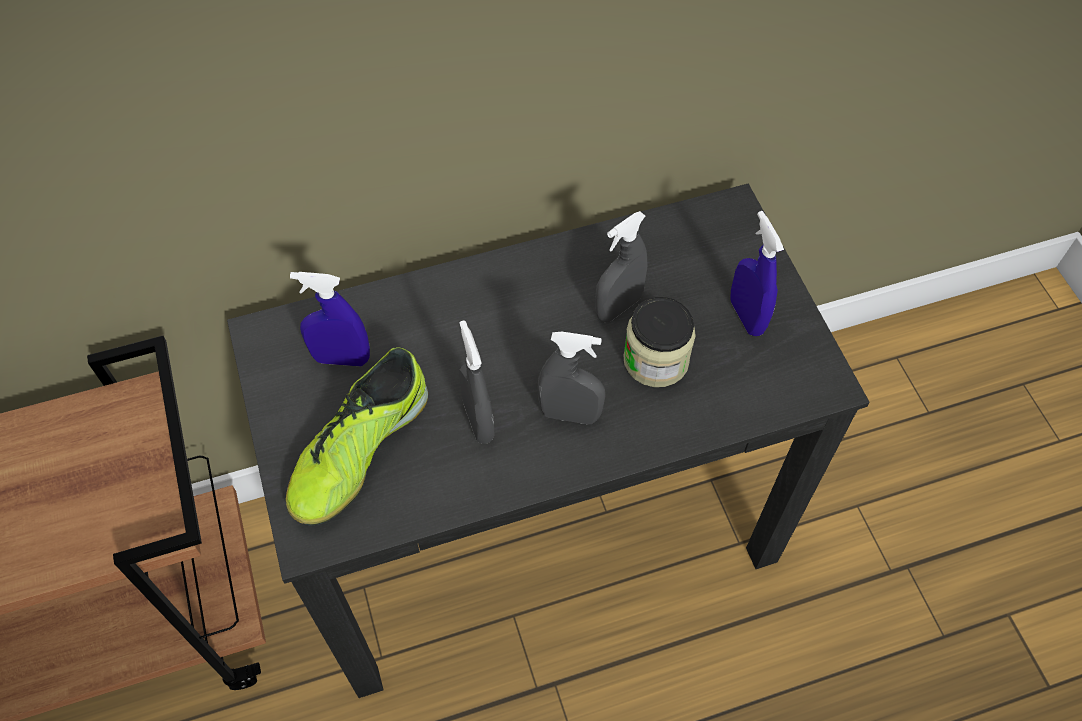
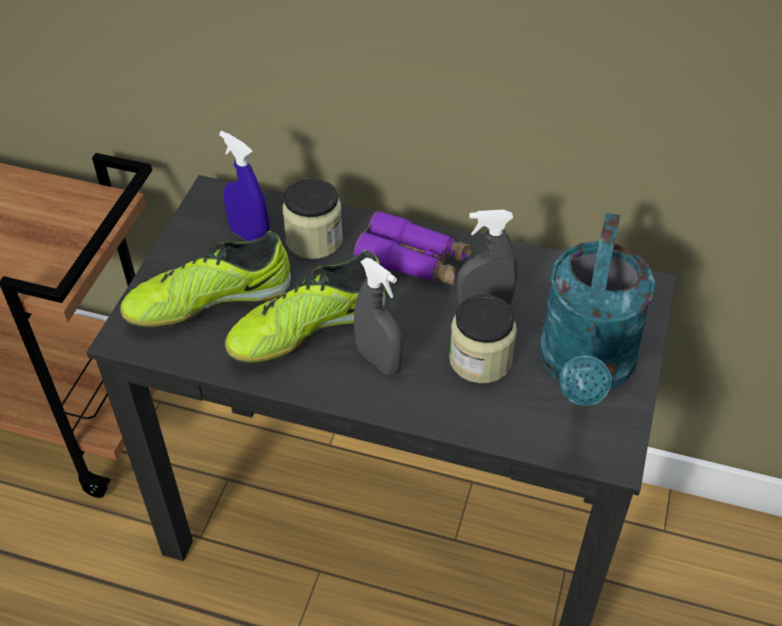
camera: 35 degrees right, 10 degrees down
grey spray bottle [459,320,495,444] -> shoe [225,250,386,364]
blue spray bottle [730,211,784,336] -> turquoise watering can [539,213,655,405]
none -> jar [282,178,343,259]
none -> purple binoculars [353,210,472,285]

